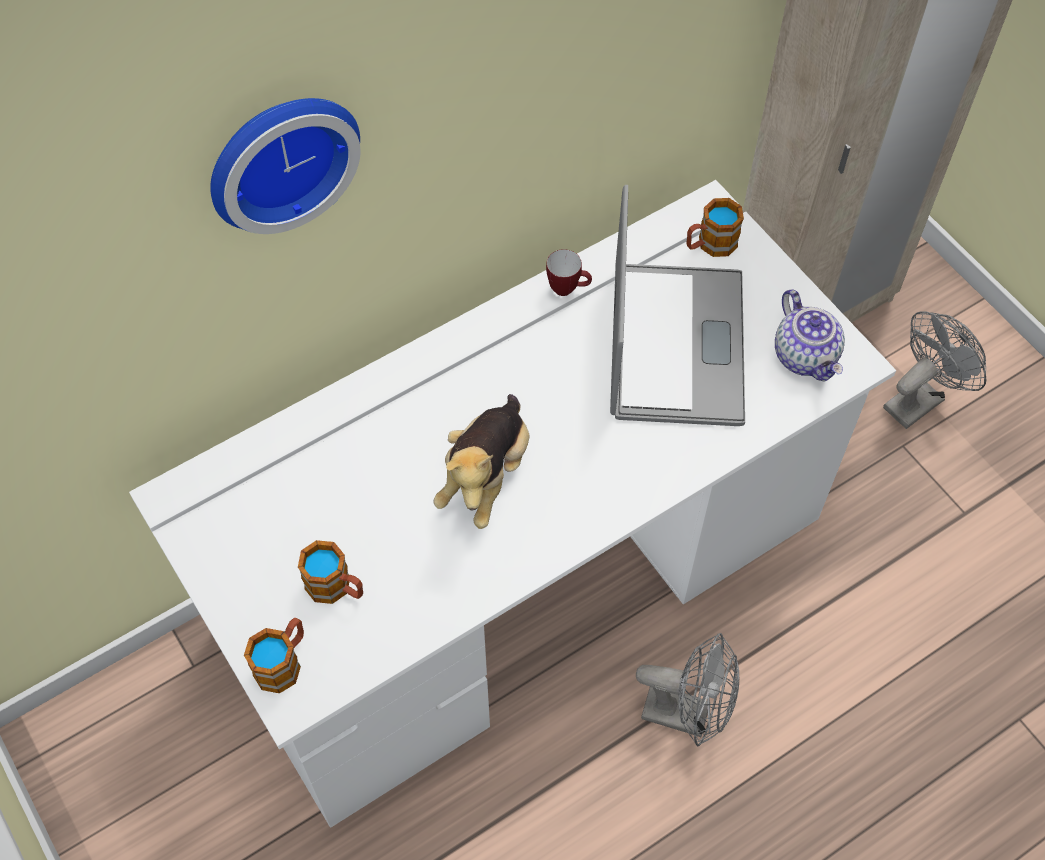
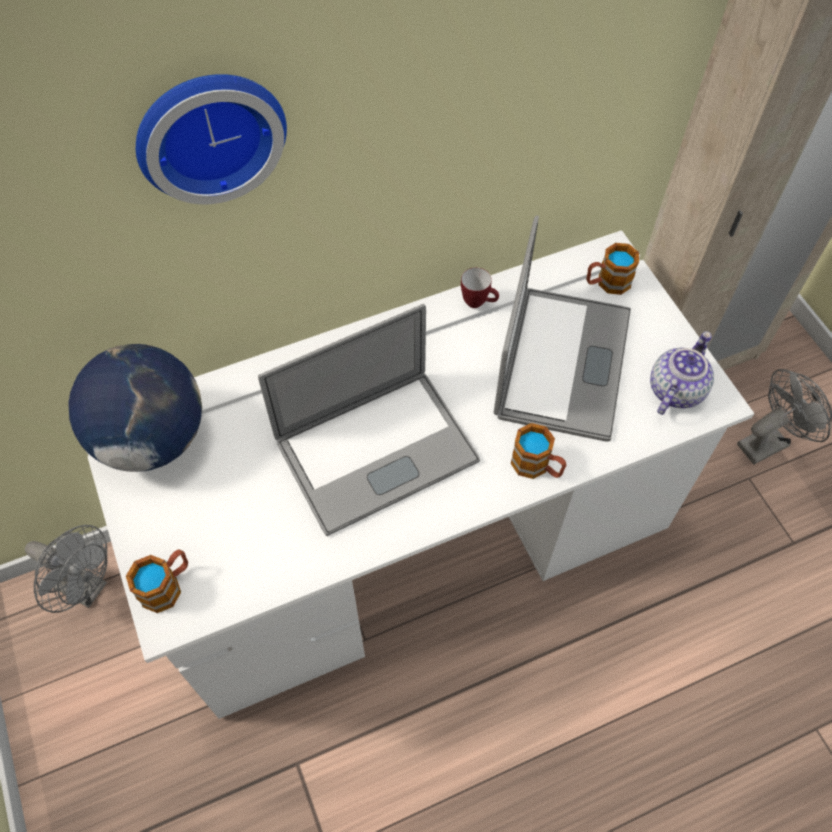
camera: 10 degrees right, 0 degrees up
mug [298,540,363,604] -> mug moved to [510,423,567,479]
plush toy [433,394,529,529] -> laptop [258,304,480,536]
grey fan [636,633,739,746] -> grey fan moved to [25,525,108,613]
teapot [775,289,845,382] -> teapot turned 135 degrees counterclockwise [650,331,714,415]
none -> globe [68,344,202,472]

